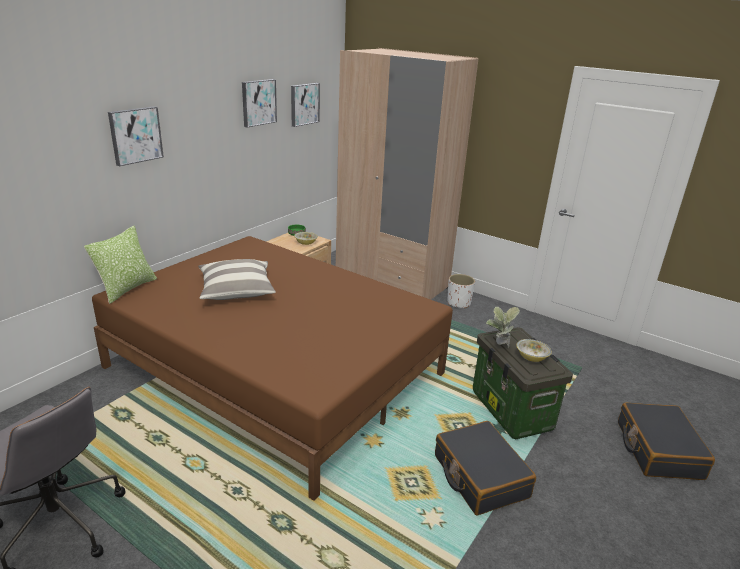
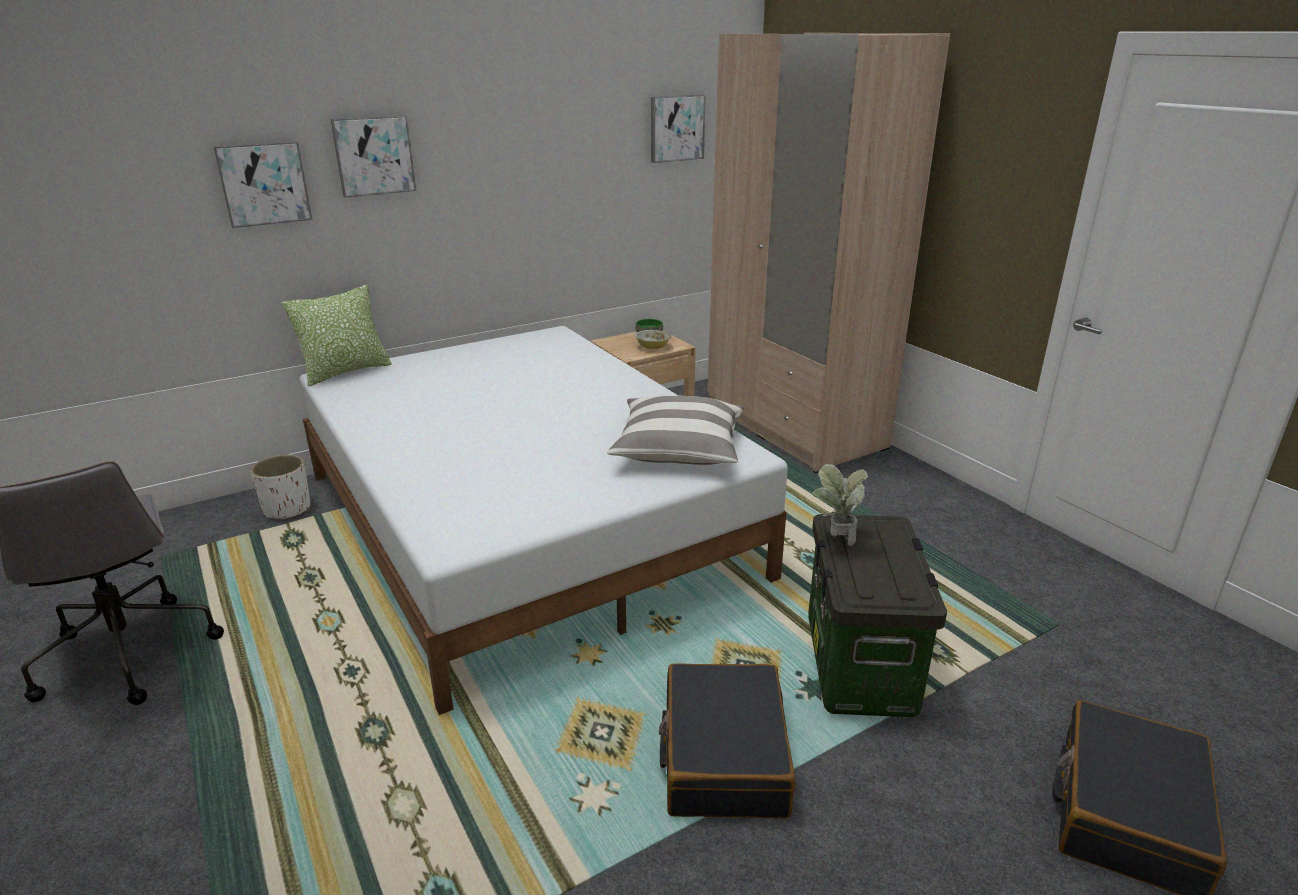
camera: 25 degrees right, 0 degrees up
brown bed [92,236,453,501] -> white bed [300,326,788,715]
pillow [198,259,276,300] -> pillow moved to [607,395,744,465]
picture [242,79,277,128] -> picture moved to [213,141,312,228]
white planter [447,274,475,308] -> white planter moved to [250,454,310,521]
bowl [516,339,552,362] -> none

